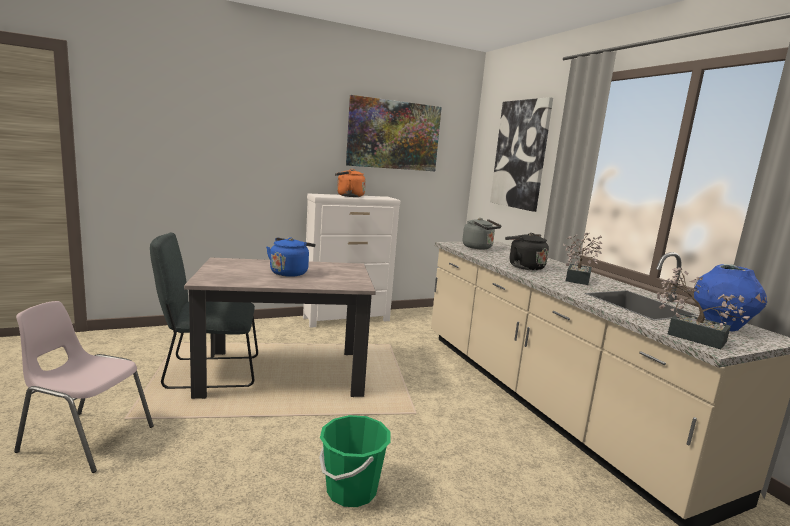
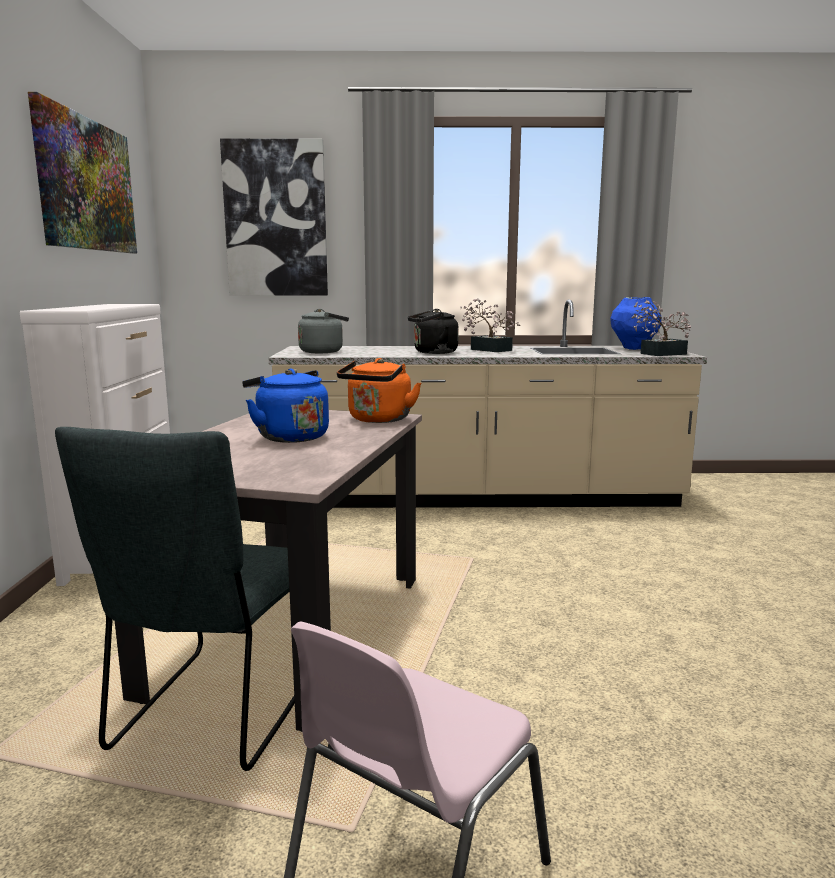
camera: 65 degrees left, 0 degrees up
green bucket [319,415,391,507] -> none
orange kettle [335,169,366,197] -> orange kettle moved to [337,358,421,423]

